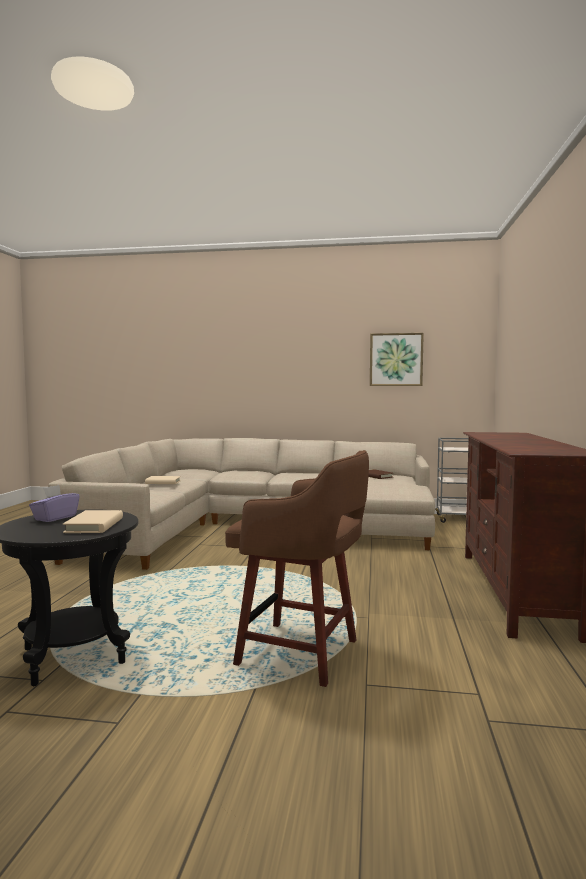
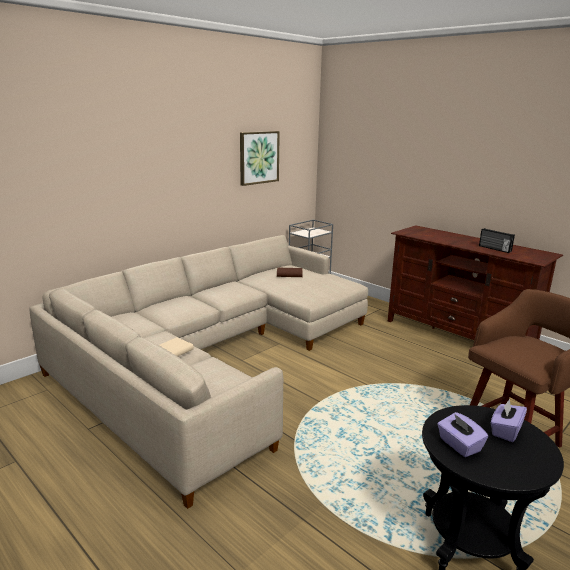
camera: 55 degrees left, 15 degrees up
beige book [63,510,123,533] -> purple tissue box [491,399,527,442]
none -> radio [479,228,515,253]

